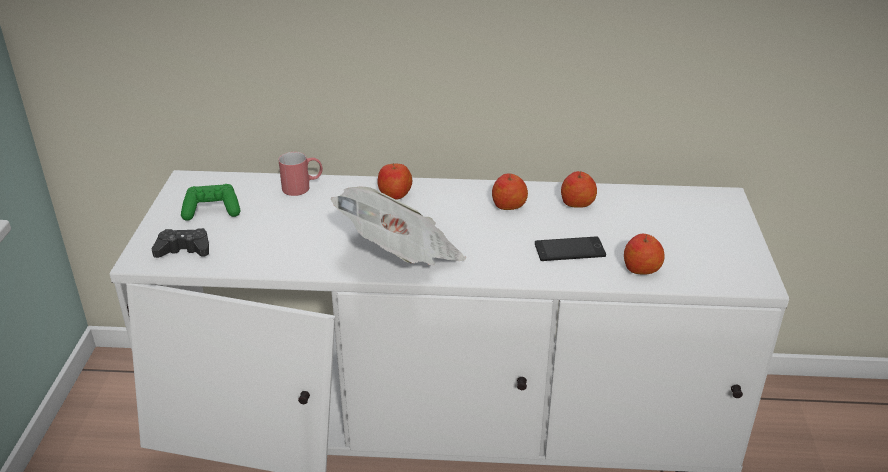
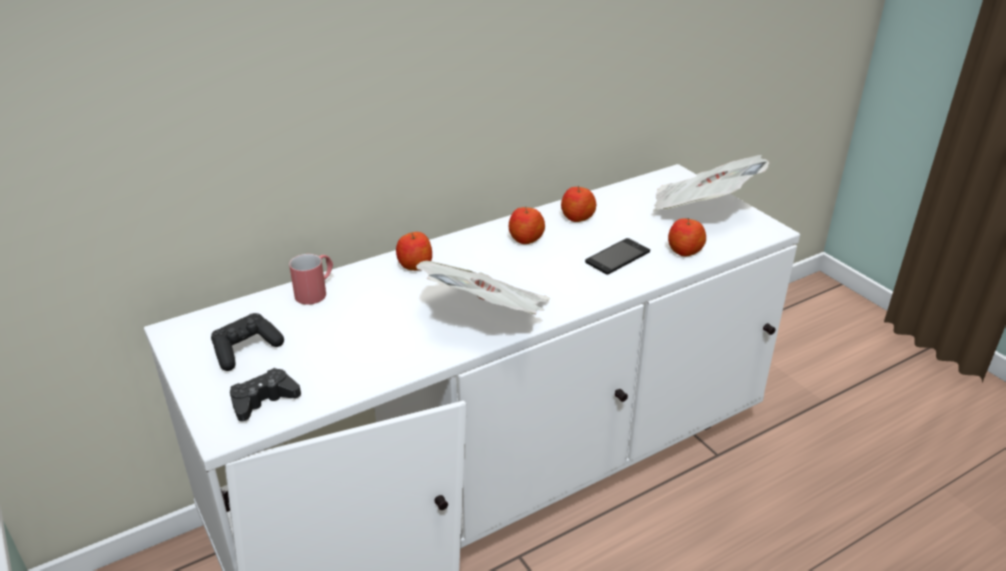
camera: 35 degrees left, 0 degrees up
green game controller [181,184,240,221] -> black game controller [211,313,284,371]
none -> newspaper [653,155,769,211]

